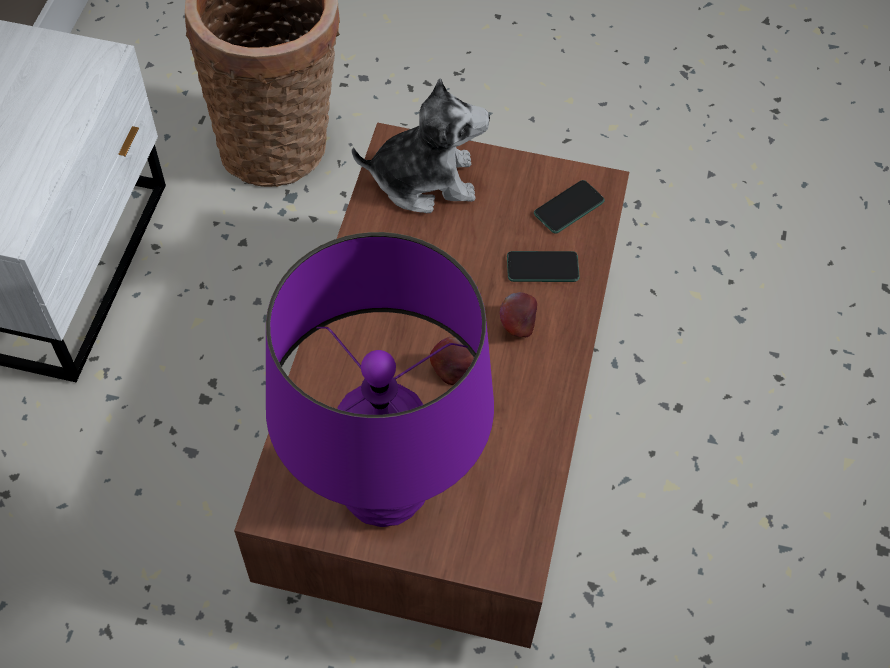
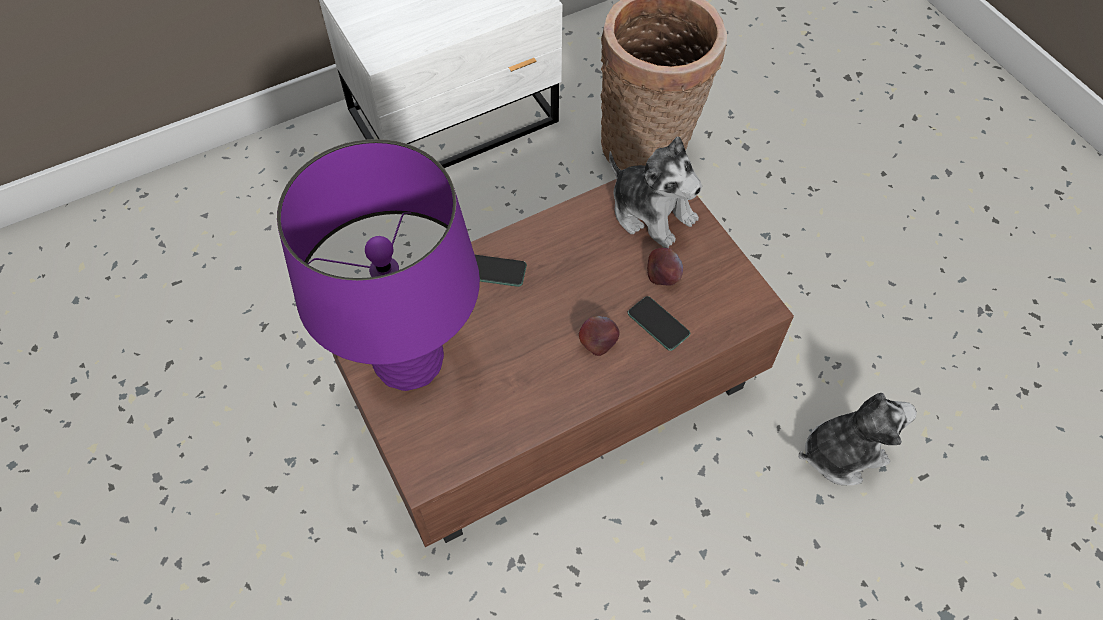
camera: 50 degrees right, 0 degrees up
apple [430,337,474,385] -> apple moved to [647,248,683,285]
phone [534,180,605,234] -> phone moved to [475,255,527,287]
none -> plush toy [798,393,917,485]

